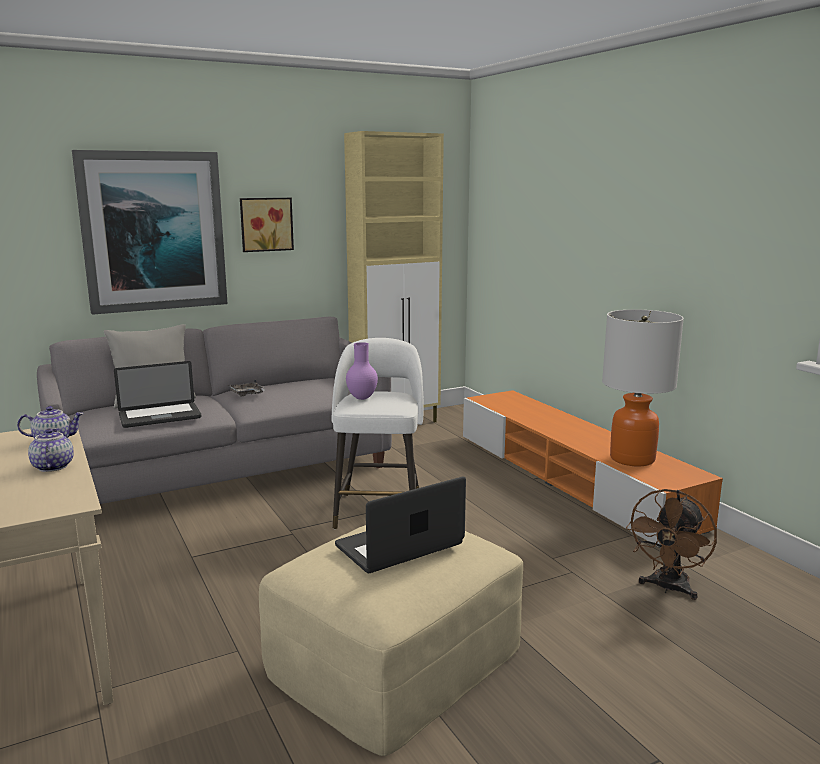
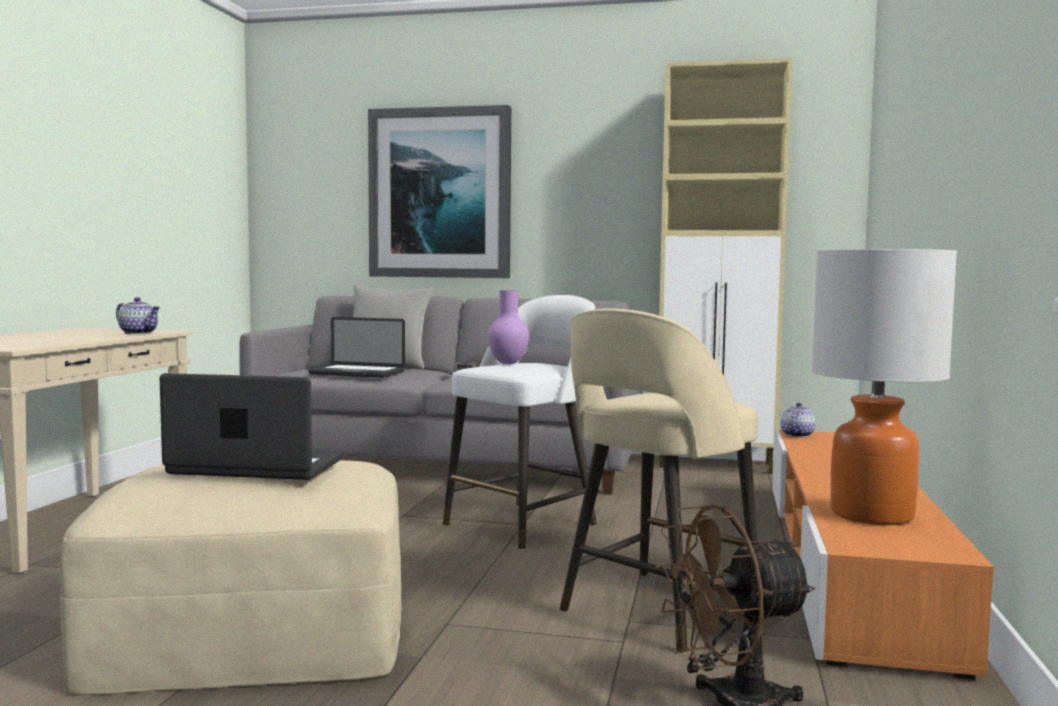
camera: 40 degrees right, 10 degrees down
teapot [28,428,74,472] -> teapot moved to [780,403,816,437]
picture [240,198,294,252] -> none
none -> beige stool [559,308,758,654]

